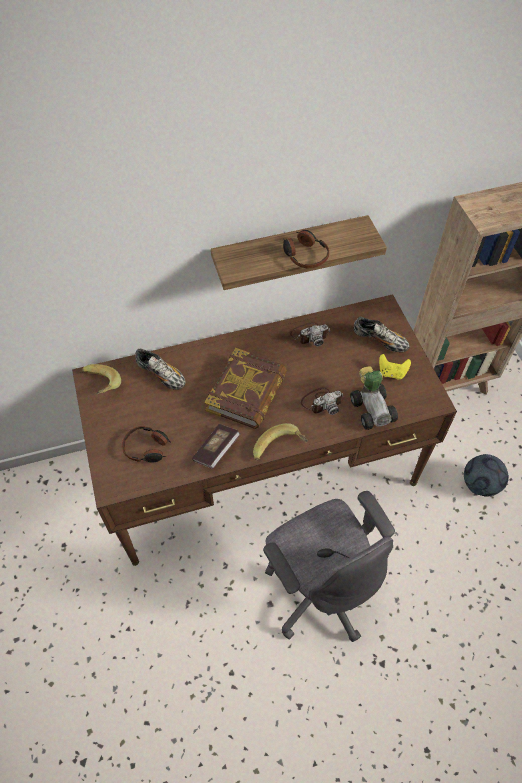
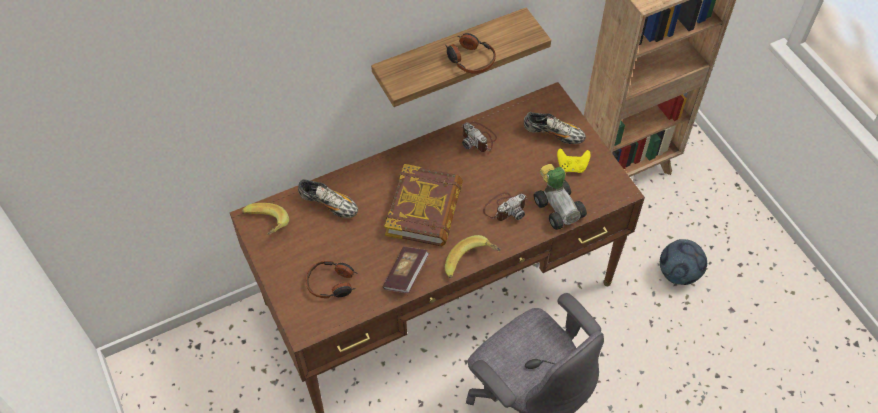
camera: 10 degrees left, 0 degrees up
camera [290,322,331,347] -> camera turned 75 degrees clockwise [462,122,497,152]

